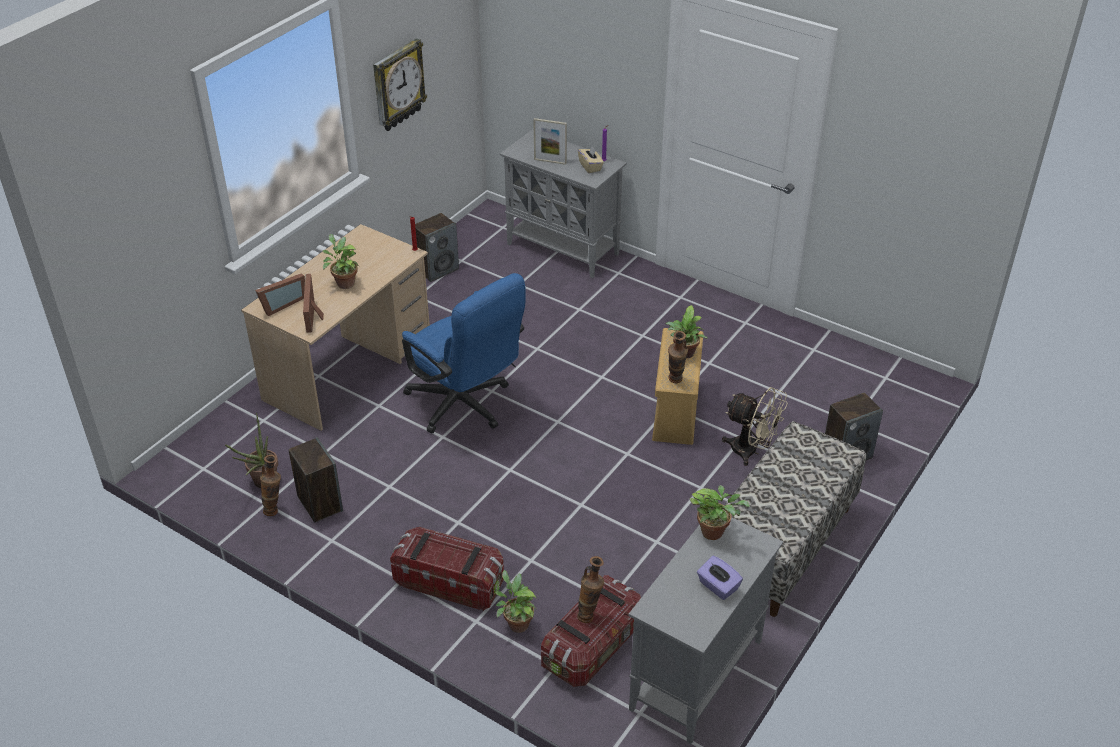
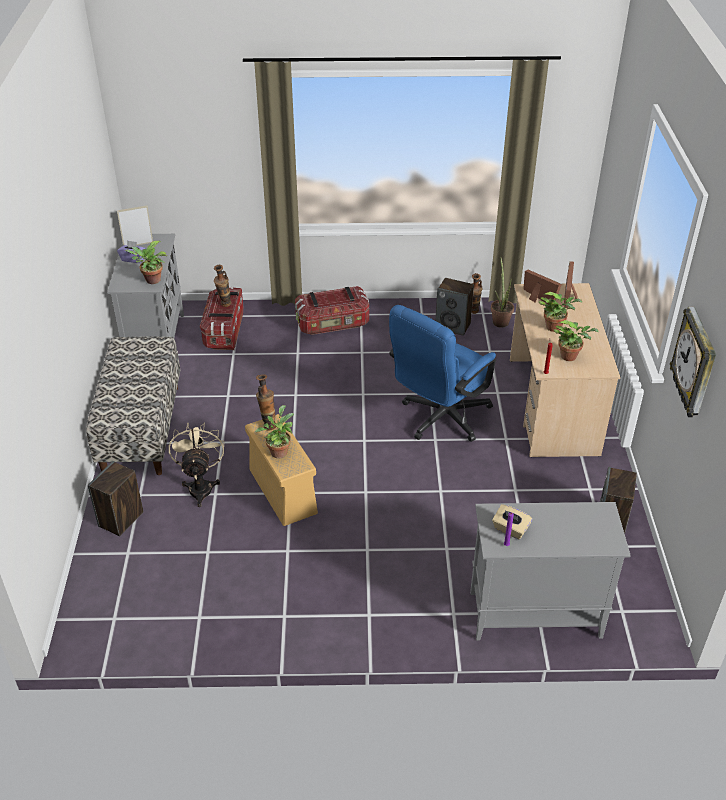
camera: 145 degrees right, 0 degrees up
blue office chair [402,273,525,433] -> blue office chair turned 60 degrees counterclockwise [389,305,496,442]
potted plant [495,570,536,633] -> potted plant moved to [554,320,599,361]
picture frame [533,118,567,165] -> picture frame moved to [117,206,153,245]
beige fan [722,387,788,466] -> beige fan turned 90 degrees clockwise [169,423,224,507]

